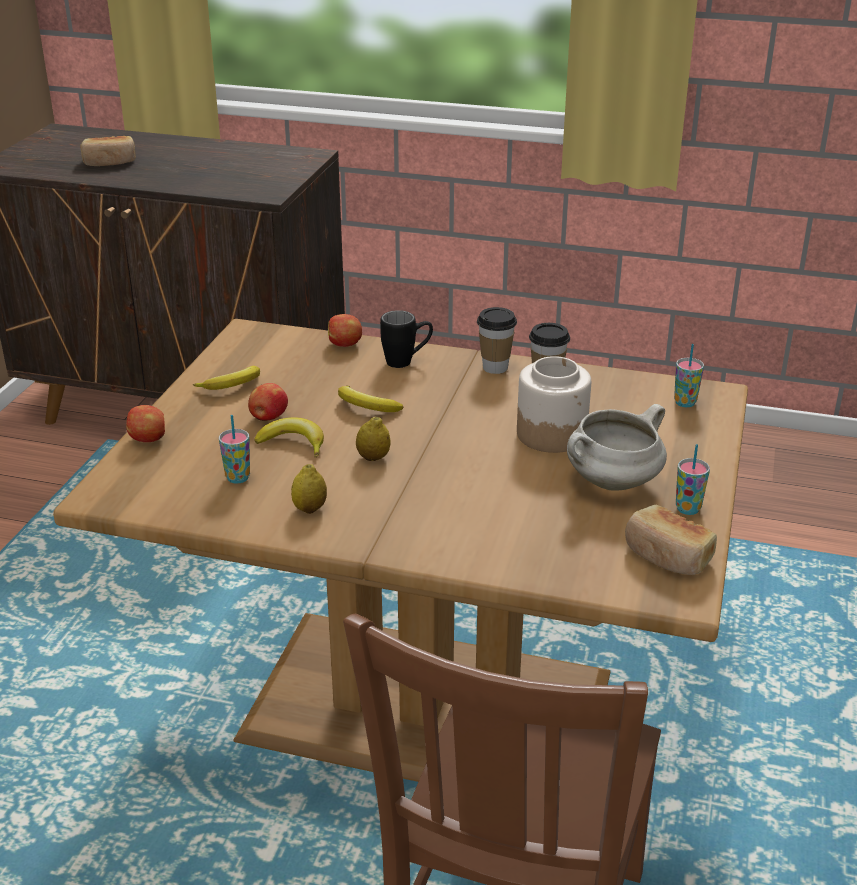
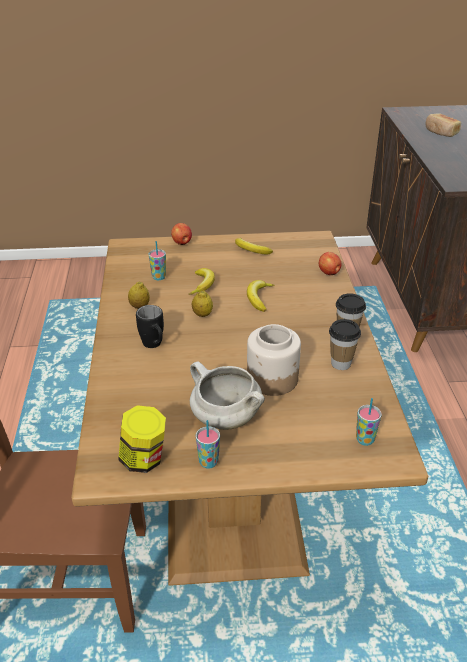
camera: 70 degrees right, 5 degrees up
apple [248,383,288,421] -> none
black mug [380,310,433,368] -> black mug moved to [136,305,164,348]
bread [625,505,717,575] -> jar [118,405,166,473]

